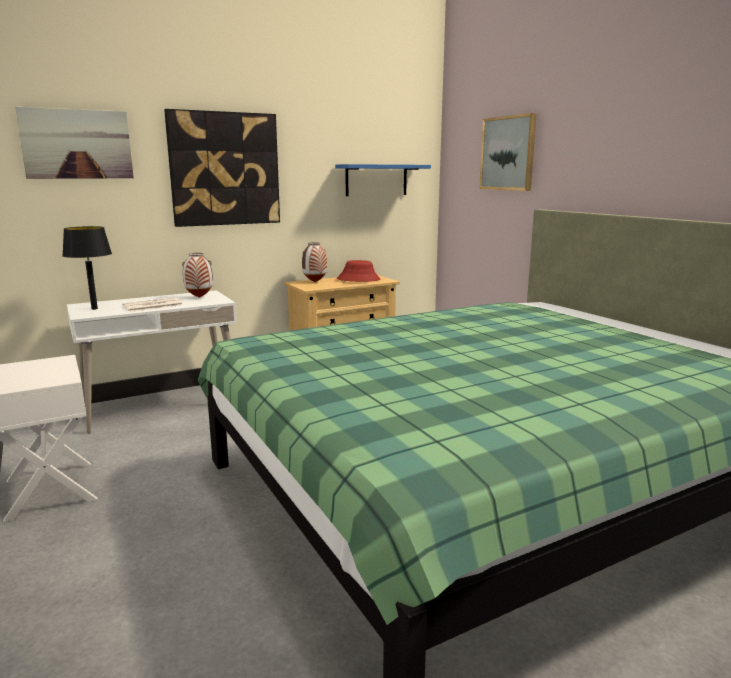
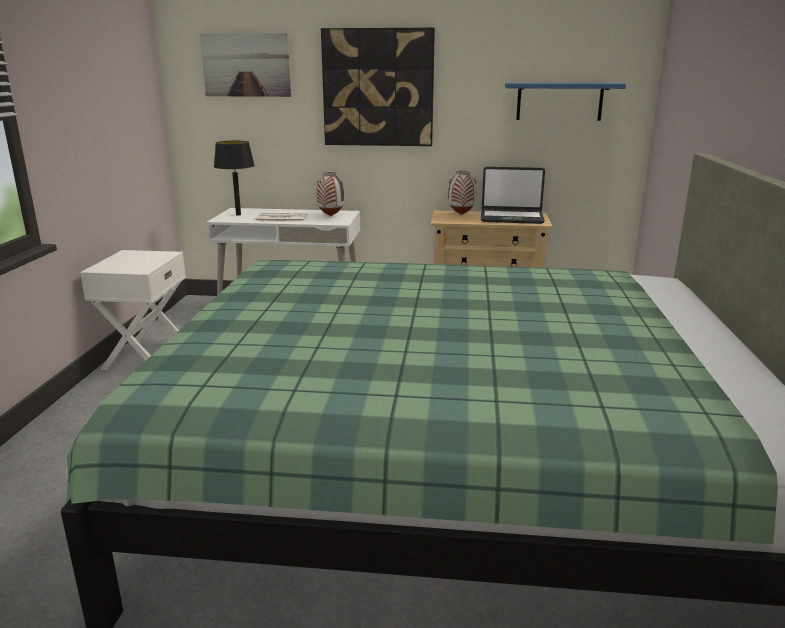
camera: 35 degrees right, 5 degrees up
red hat [337,260,380,282] -> laptop [481,167,545,224]
picture [479,113,537,191] -> none

